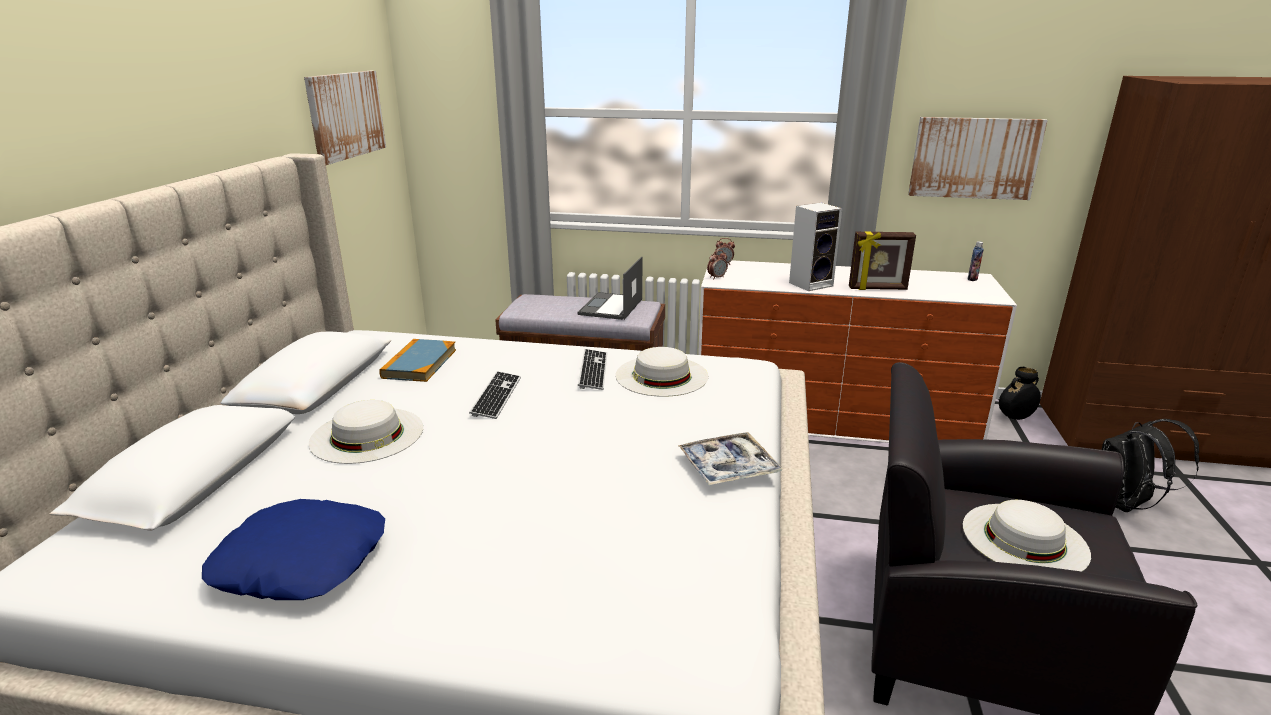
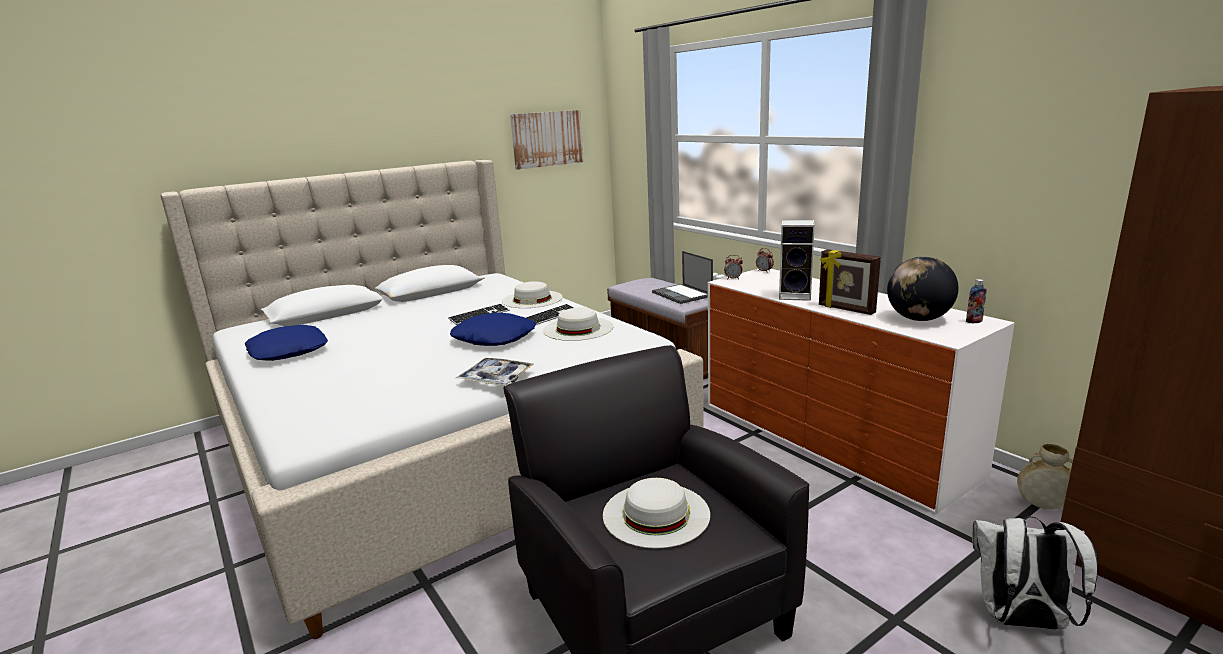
camera: 45 degrees right, 5 degrees down
white hat [309,400,423,464] -> white hat moved to [502,281,563,308]
book [379,339,456,382] -> none
laptop [578,256,642,320] -> laptop turned 90 degrees counterclockwise [652,251,713,304]
picture [908,117,1048,200] -> none
black vase [999,367,1041,420] -> beige vase [1017,444,1073,509]
black backpack [1101,419,1199,512] -> white backpack [972,516,1098,630]
none -> blue pillow [450,313,536,346]
none -> globe [887,257,958,321]

